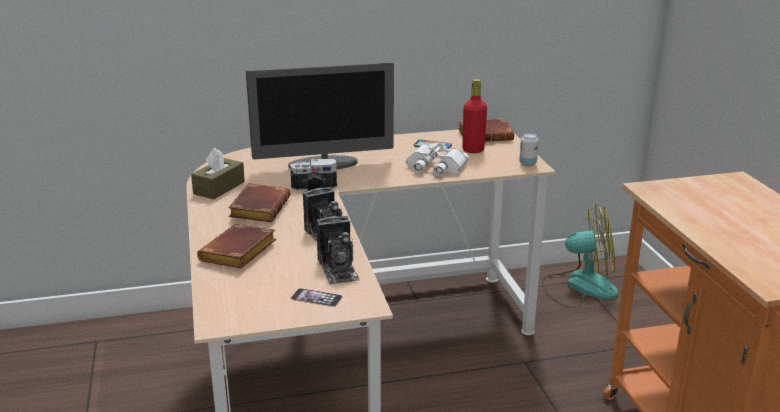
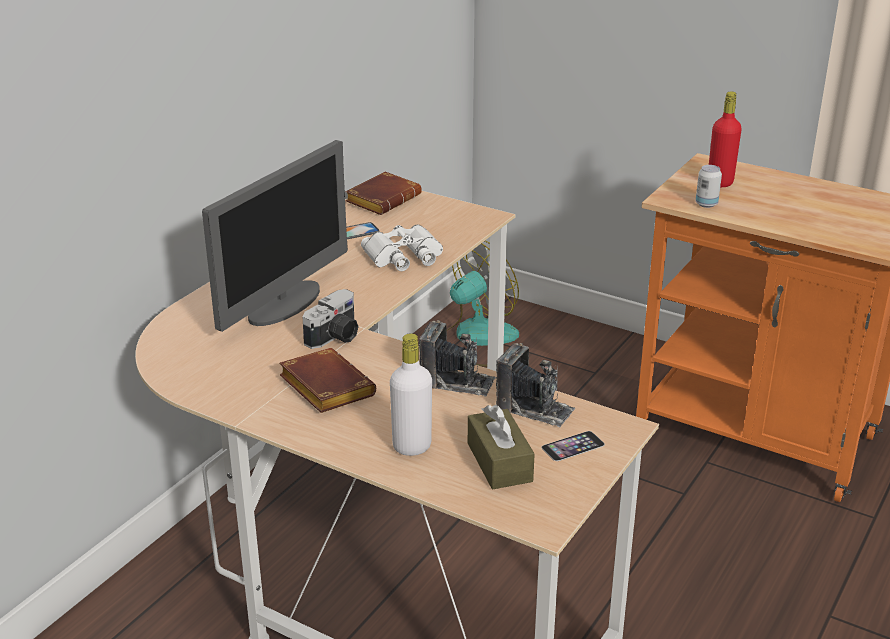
camera: 45 degrees left, 5 degrees up
brown tissue box [191,148,245,199] -> brown tissue box moved to [468,405,535,489]
brown book [197,224,276,268] -> white bottle [390,333,432,456]
red bottle [462,79,487,153] -> red bottle moved to [709,91,742,187]
can [519,133,539,166] -> can moved to [695,165,722,208]

